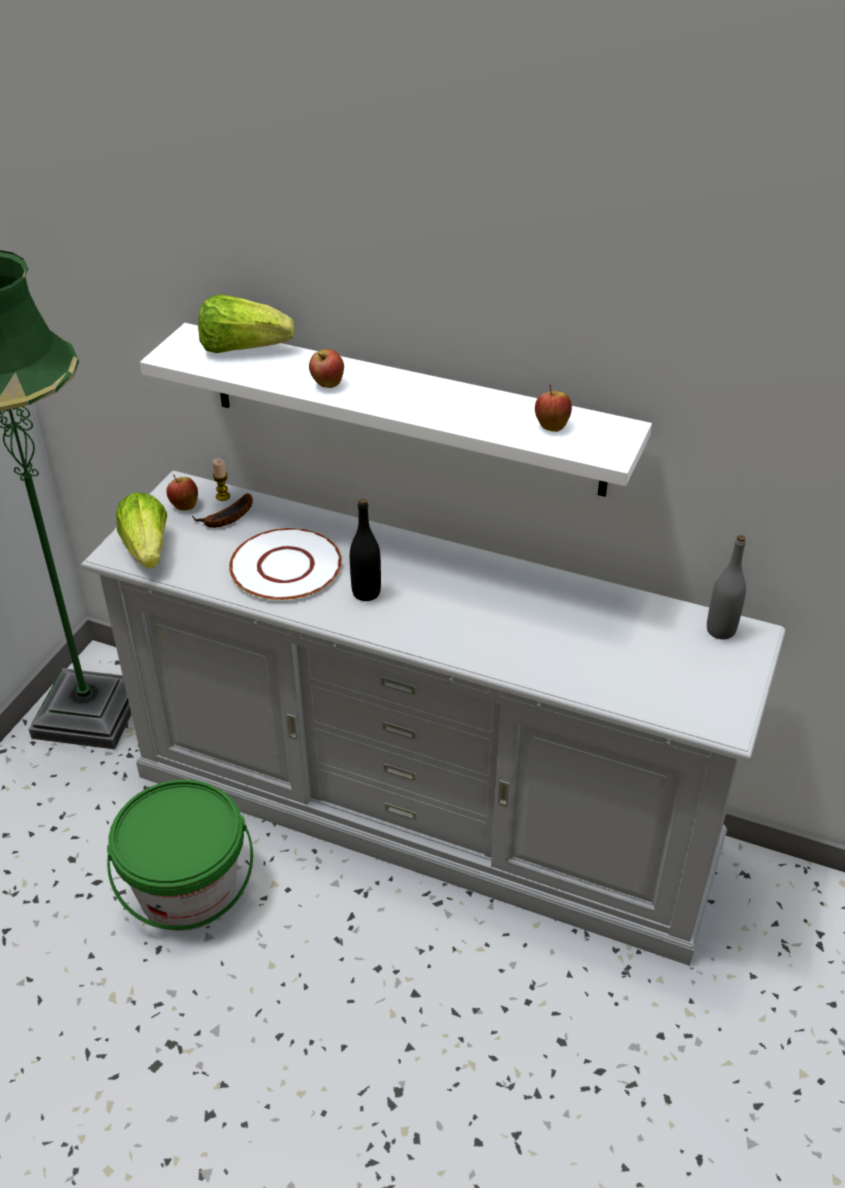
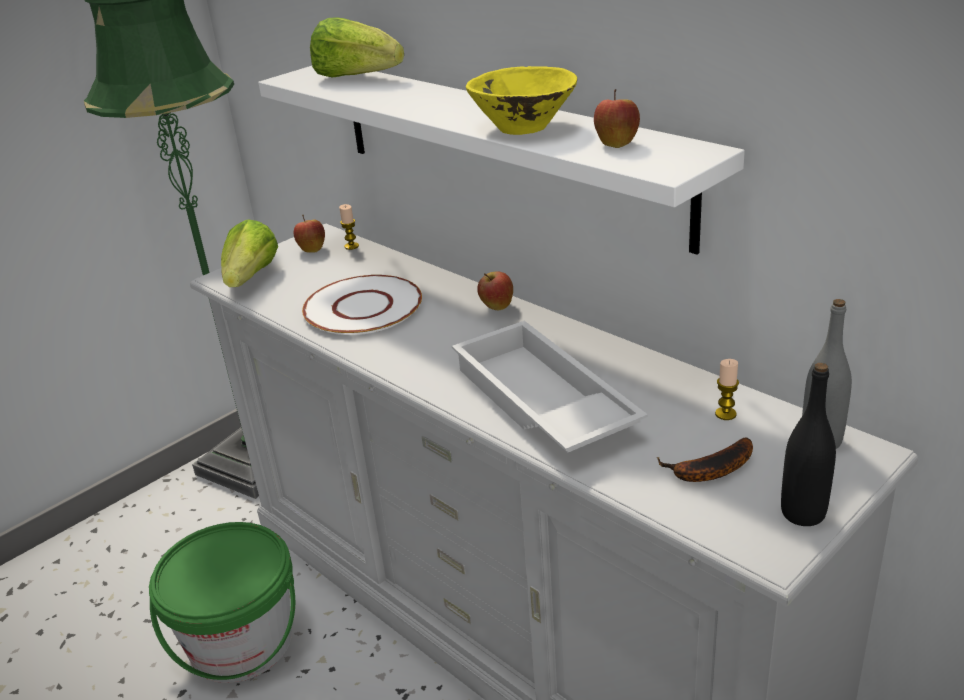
camera: 25 degrees right, 10 degrees down
banana [192,493,253,528] -> banana moved to [657,438,753,482]
apple [309,349,344,388] -> apple moved to [477,271,513,310]
black bottle [350,498,381,601] -> black bottle moved to [781,363,836,526]
none -> white tray [452,321,648,453]
none -> yellow bowl [466,66,577,135]
none -> candle [715,359,739,420]

